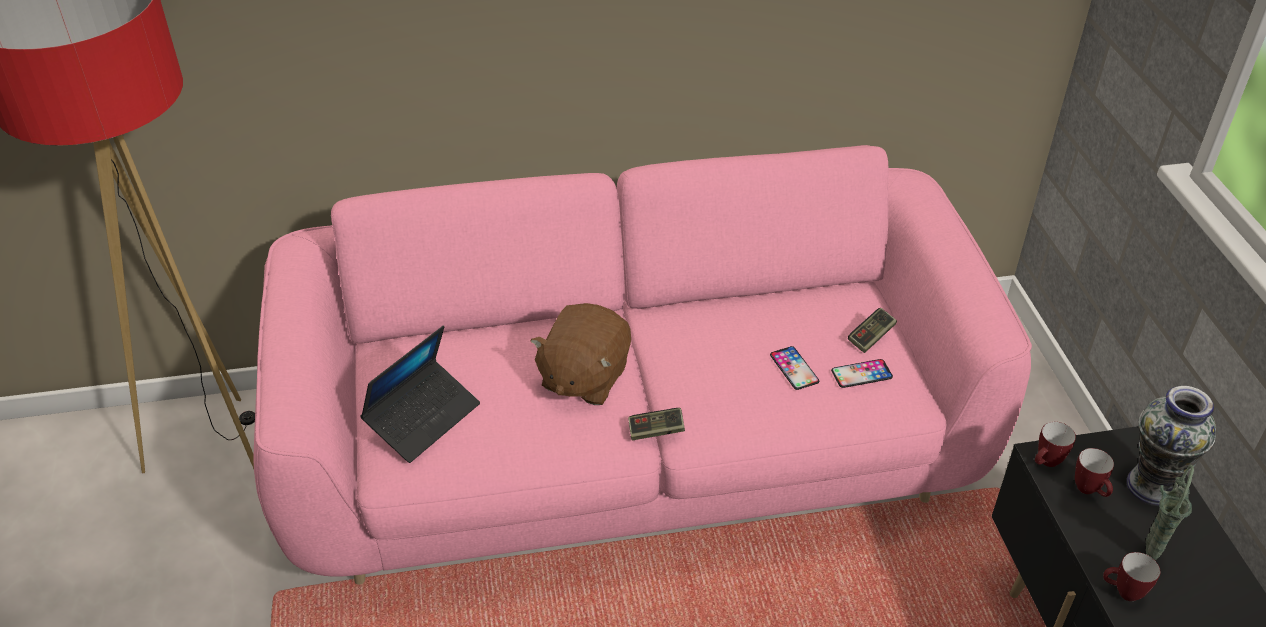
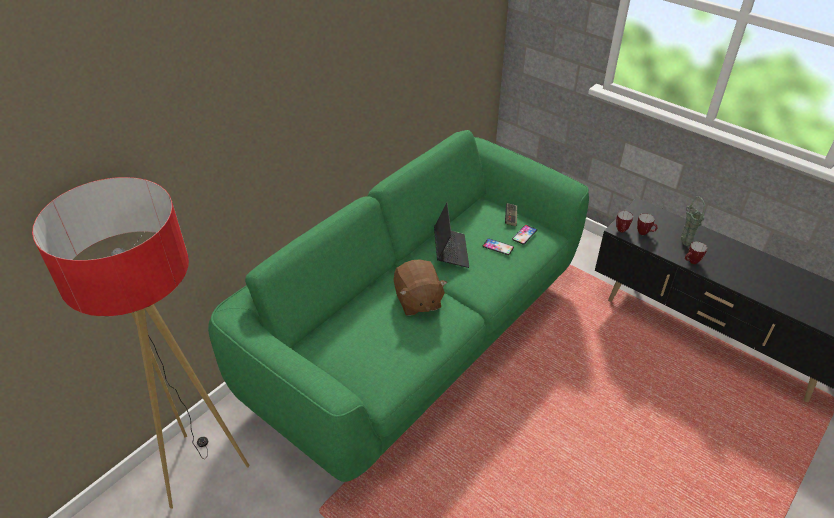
camera: 40 degrees left, 0 degrees up
pink sofa [253,145,1032,585] -> green sofa [208,130,589,482]
laptop [360,325,480,463] -> laptop moved to [434,203,469,268]
game controller [628,408,685,440] -> none
vase [1126,386,1216,506] -> none

